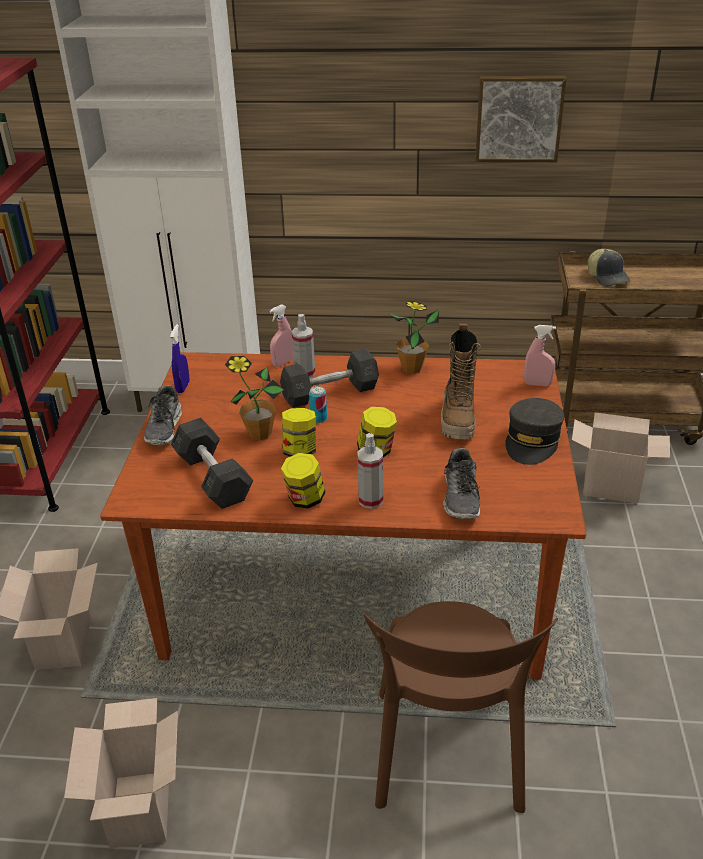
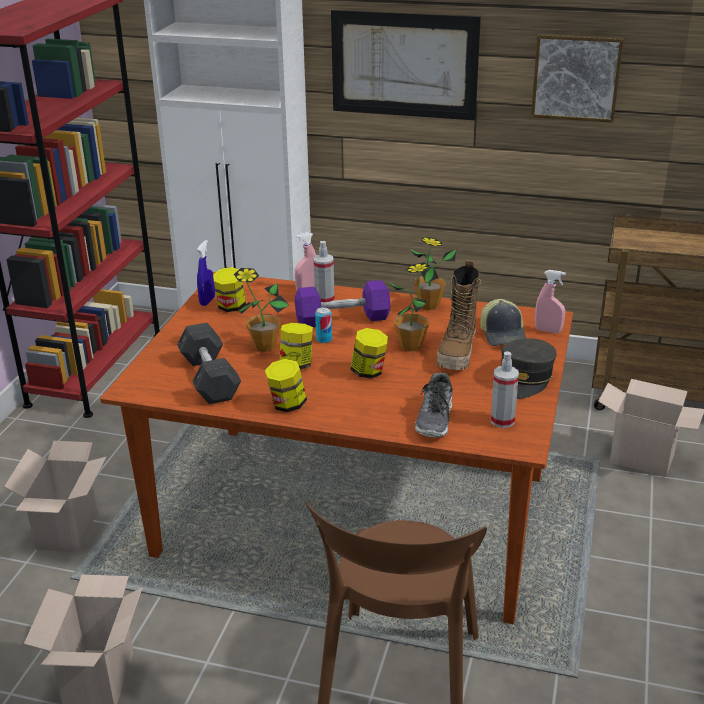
camera: 10 degrees right, 5 degrees down
shoe [144,385,182,445] -> none
grey dumbbell [280,349,379,408] -> purple dumbbell [295,280,391,327]
spray bottle [357,433,383,509] -> spray bottle moved to [491,351,519,428]
cap [588,249,630,287] -> cap moved to [480,299,526,346]
none -> jar [213,267,246,312]
none -> picture [331,10,481,120]
none -> potted plant [387,262,430,352]

